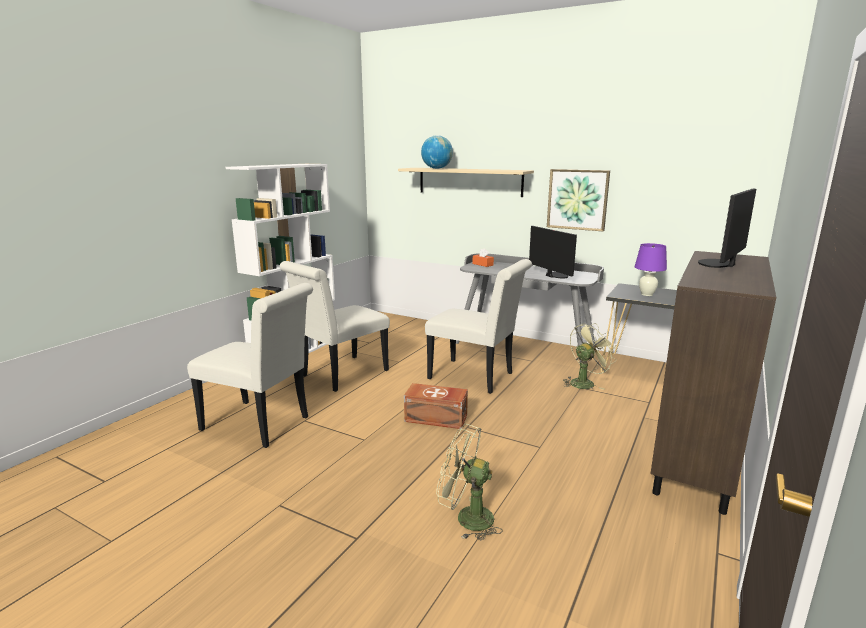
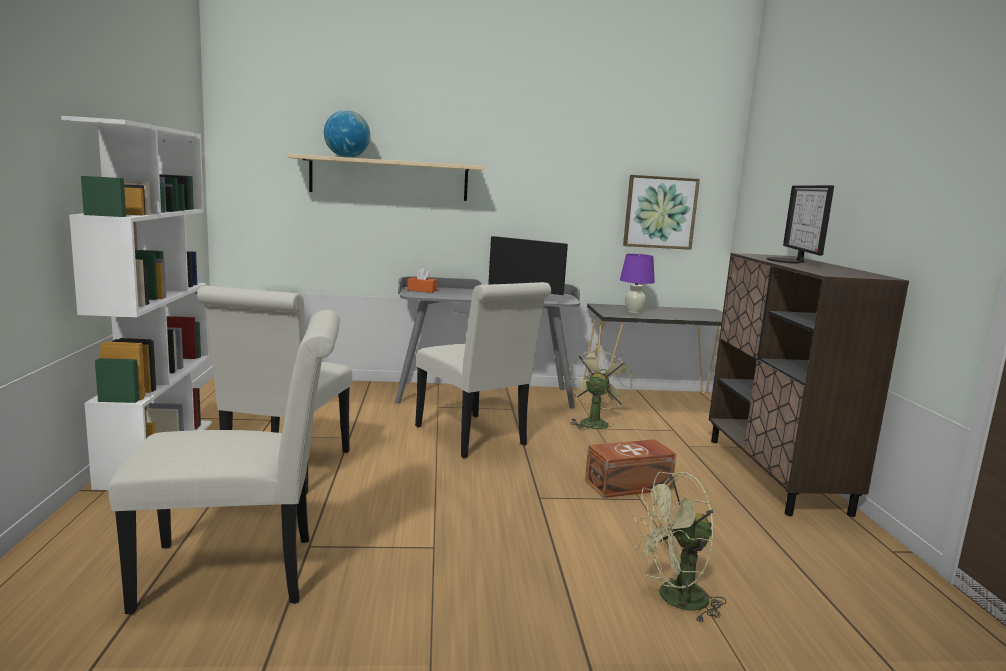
camera: 35 degrees left, 5 degrees down
brown storage box [404,383,468,429] -> brown storage box moved to [585,439,676,498]
white chair [425,259,532,394] -> white chair turned 60 degrees clockwise [415,282,551,458]
picture [547,169,610,231] -> picture moved to [623,175,700,250]

